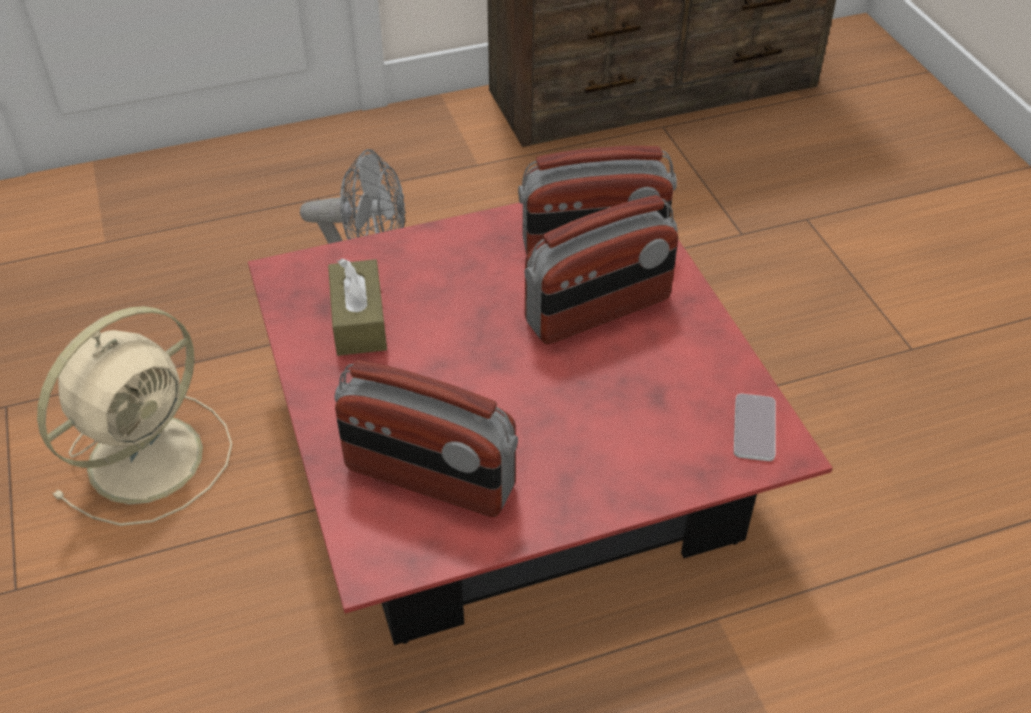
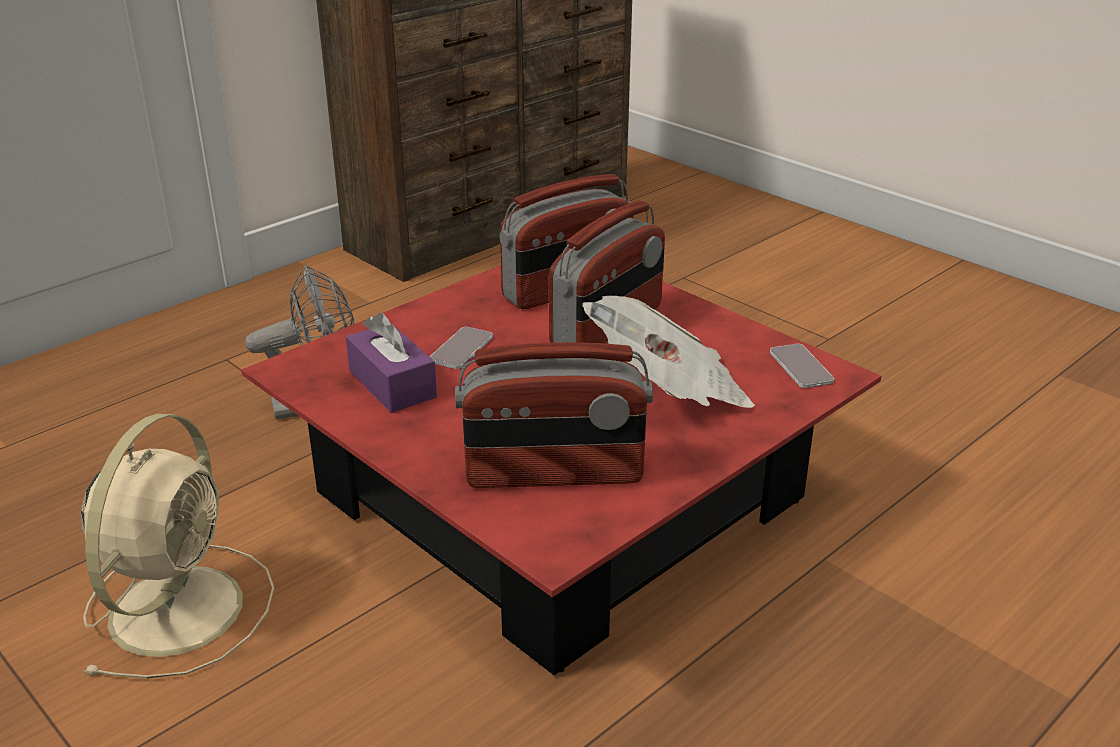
camera: 25 degrees left, 15 degrees down
brown tissue box [328,259,387,356] -> purple tissue box [346,313,437,413]
none -> phone [430,327,493,369]
none -> newspaper [582,296,755,408]

